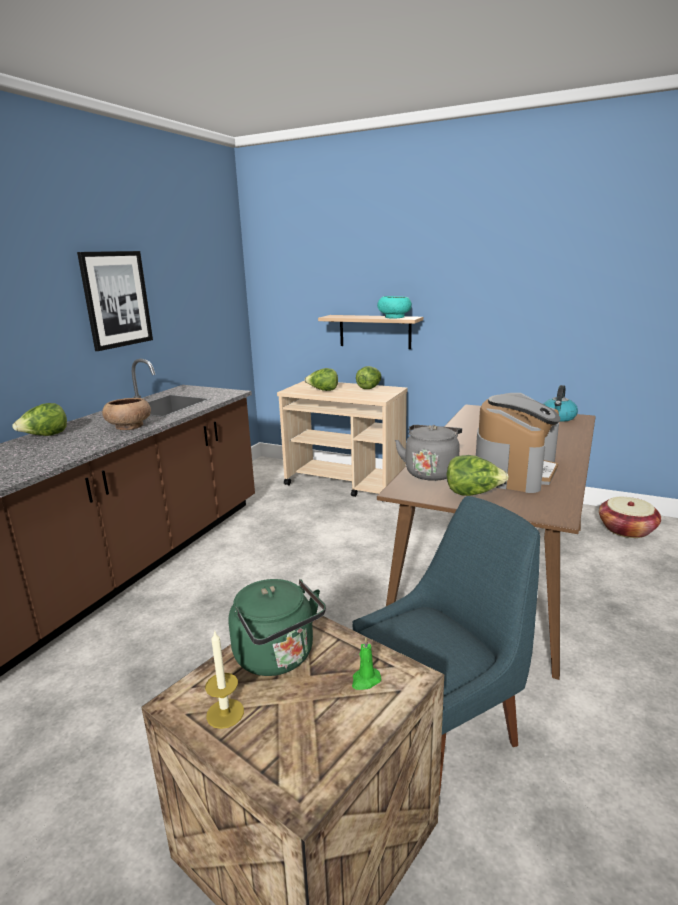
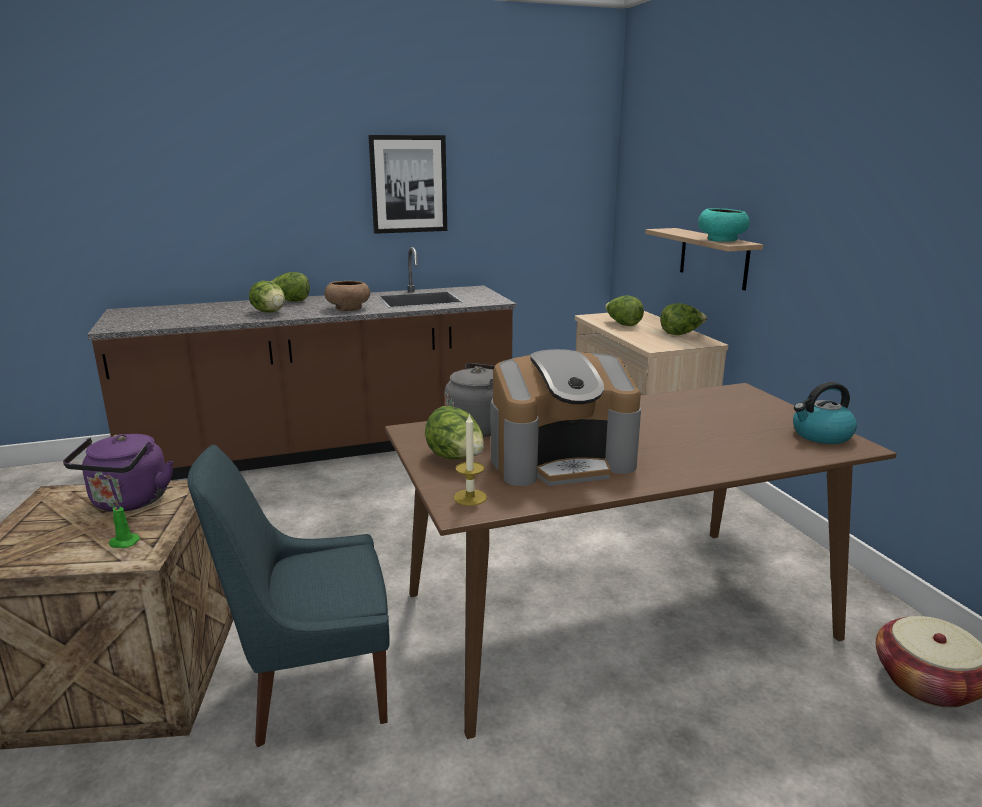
camera: 45 degrees right, 0 degrees up
candle [205,630,244,729] -> candle moved to [454,413,487,506]
green kettle [229,579,326,676] -> purple kettle [63,434,173,512]
blue chair [353,496,540,796] -> blue chair turned 150 degrees clockwise [188,445,390,747]
none -> lettuce [249,281,285,313]

